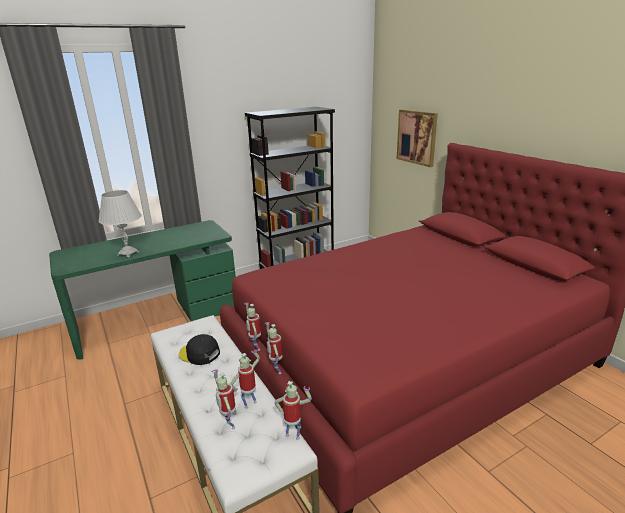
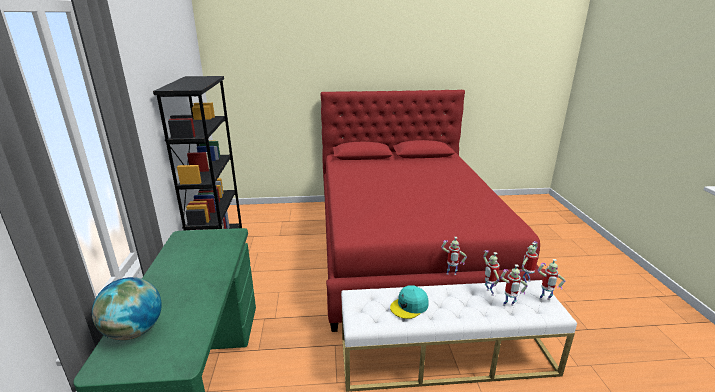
camera: 65 degrees left, 0 degrees up
white table lamp [98,190,142,257] -> none
black cap [179,334,220,365] -> turquoise cap [390,285,429,319]
toy robot [244,302,261,351] -> toy robot moved to [537,259,565,300]
picture [397,110,438,167] -> none
none -> globe [92,277,162,340]

